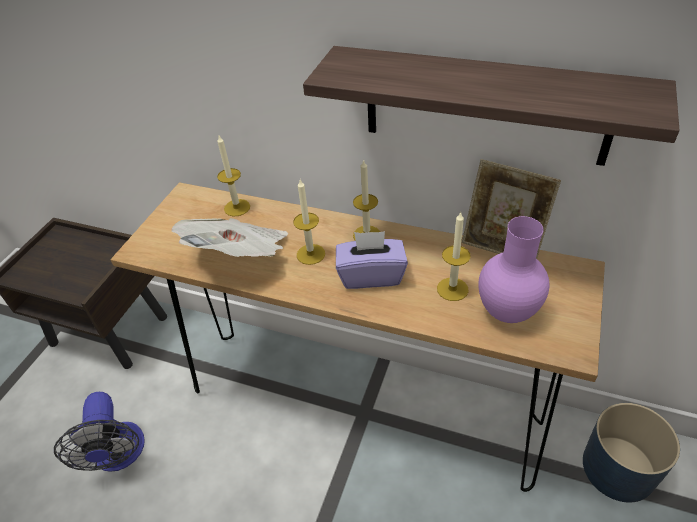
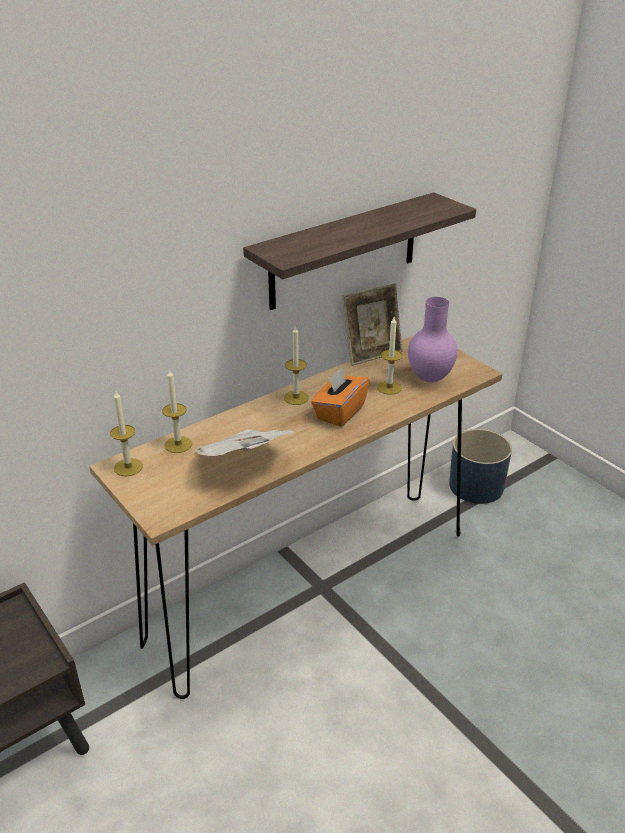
camera: 60 degrees left, 10 degrees down
fan [54,392,145,472] -> none
candle [293,180,325,265] -> candle moved to [110,391,143,476]
purple tissue box [336,231,408,289] -> orange tissue box [311,367,370,427]

